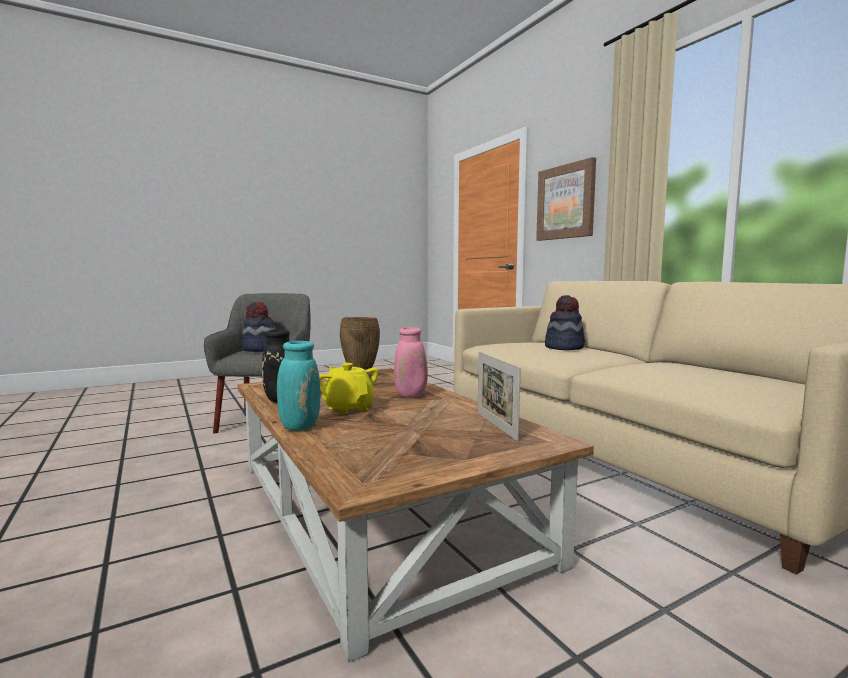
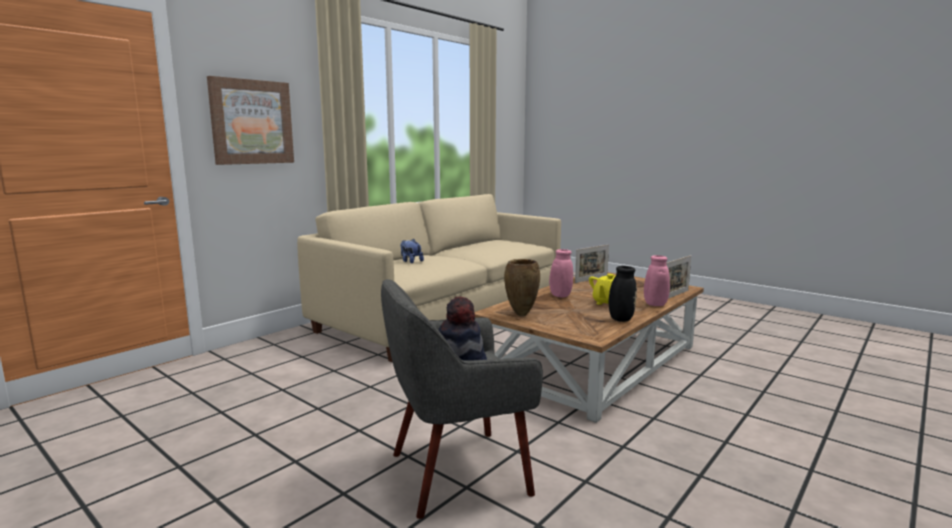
camera: 110 degrees left, 5 degrees up
turquoise vase [277,341,320,431] -> pink vase [644,255,670,306]
hat [545,295,585,350] -> plush toy [400,239,424,263]
none -> picture frame [666,255,691,299]

